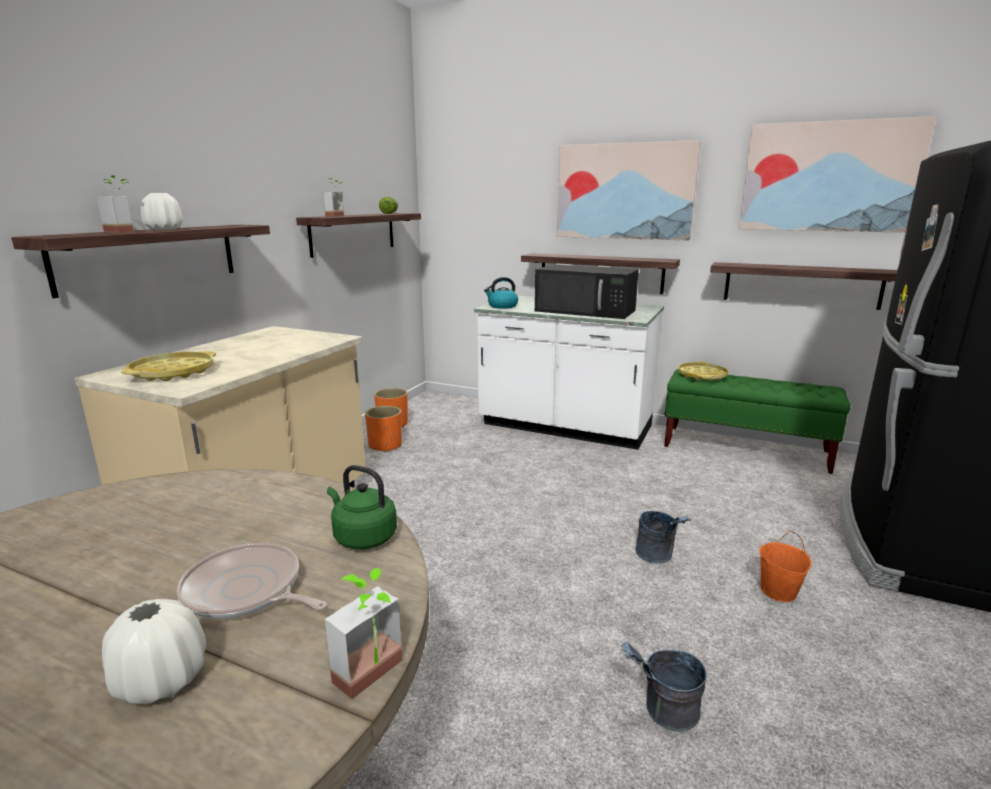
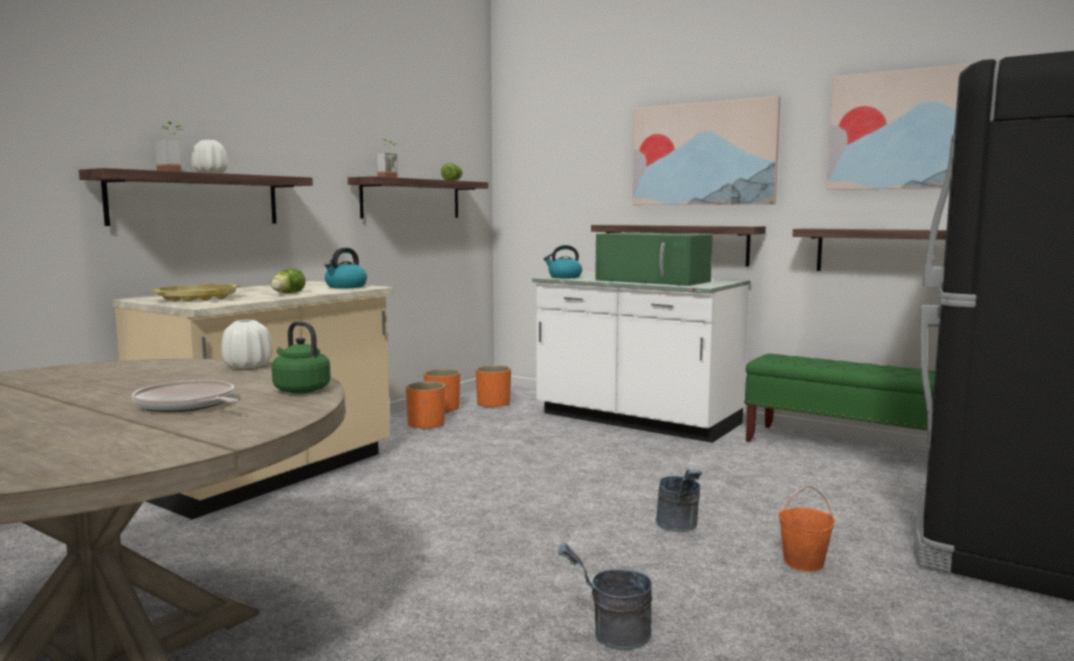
camera: 10 degrees right, 10 degrees down
white vase [102,599,206,704] -> white vase moved to [221,320,273,369]
potted plant [324,568,402,699] -> none
black microwave [535,264,639,319] -> green microwave [595,233,713,286]
yellow tray [678,361,728,381] -> none
none -> lettuce [271,269,305,293]
none -> kettle [325,248,367,288]
none -> orange planter [476,365,511,409]

